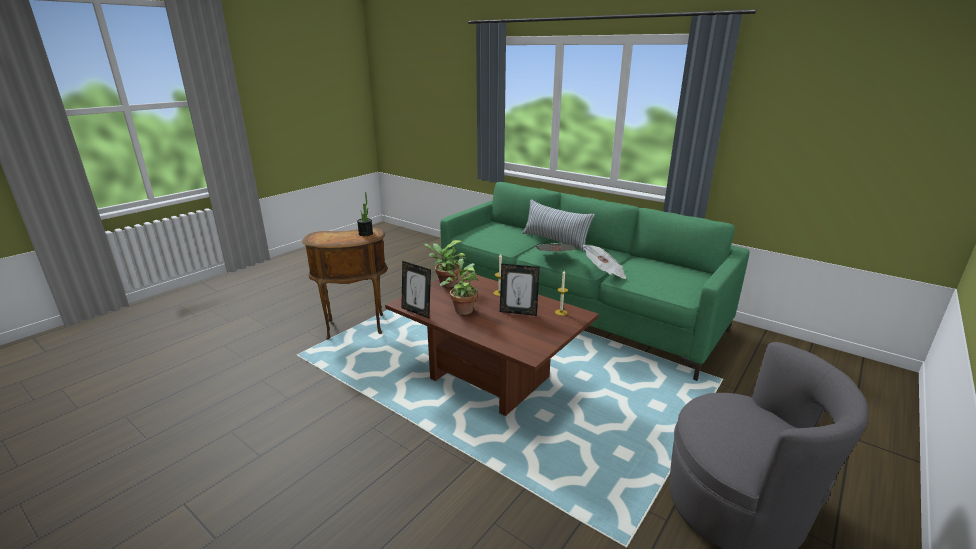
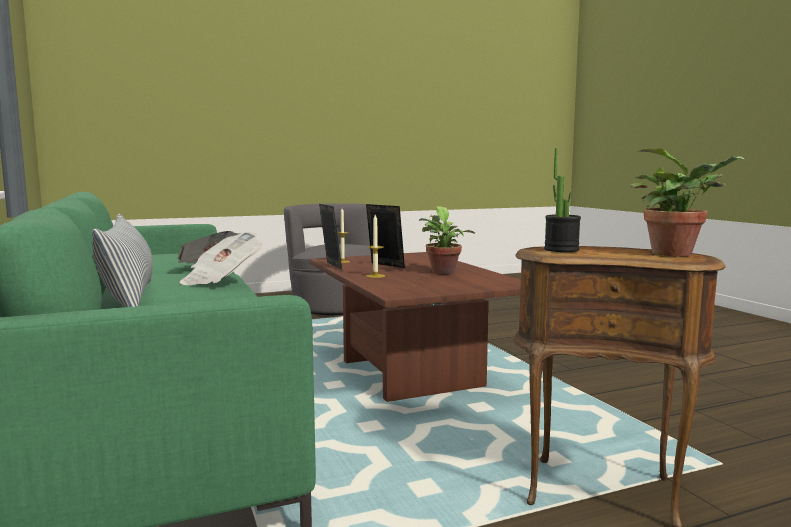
camera: 150 degrees left, 15 degrees down
picture frame [401,261,431,318] -> picture frame moved to [319,204,342,269]
potted plant [424,240,467,288] -> potted plant moved to [630,148,745,257]

